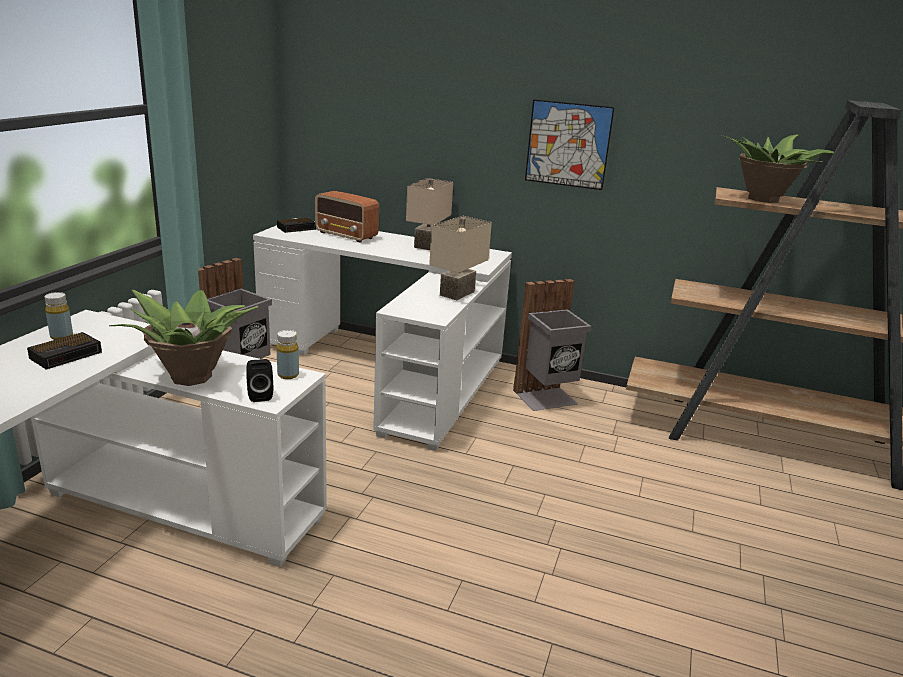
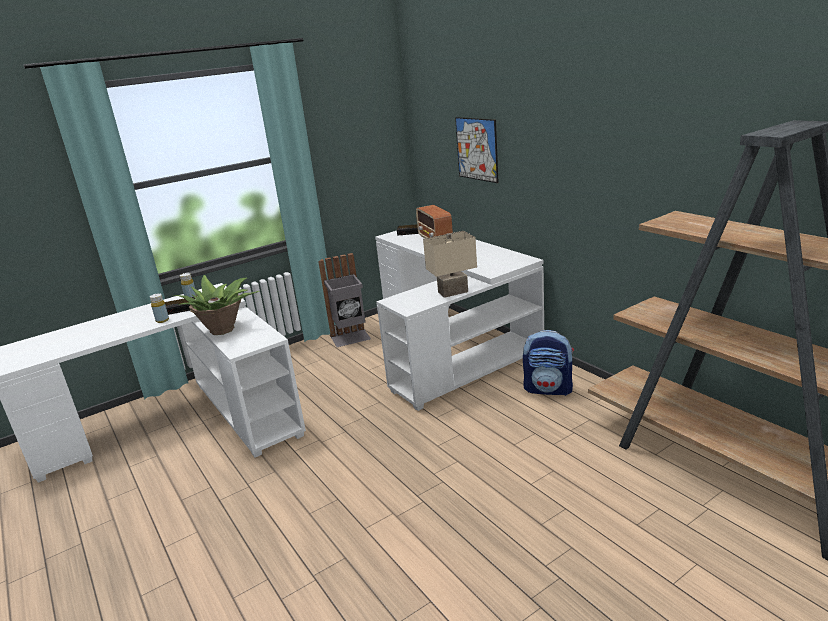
camera: 40 degrees right, 0 degrees up
black speaker [246,359,273,402] -> none
yellow bottle [277,330,299,379] -> yellow bottle moved to [150,293,169,323]
beige table lamp [406,178,453,250] -> none
grey trash can [513,279,591,411] -> backpack [523,330,574,396]
picture [525,99,615,190] -> picture moved to [455,117,499,183]
potted plant [721,134,834,203] -> none

